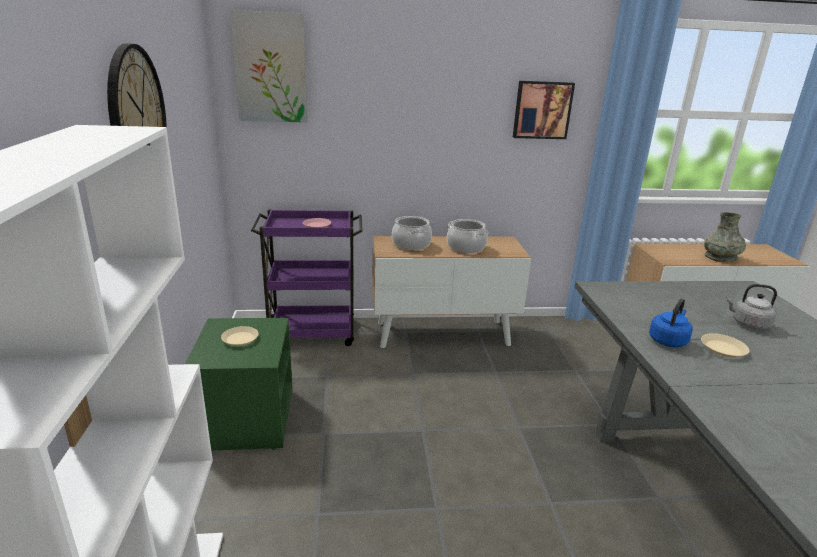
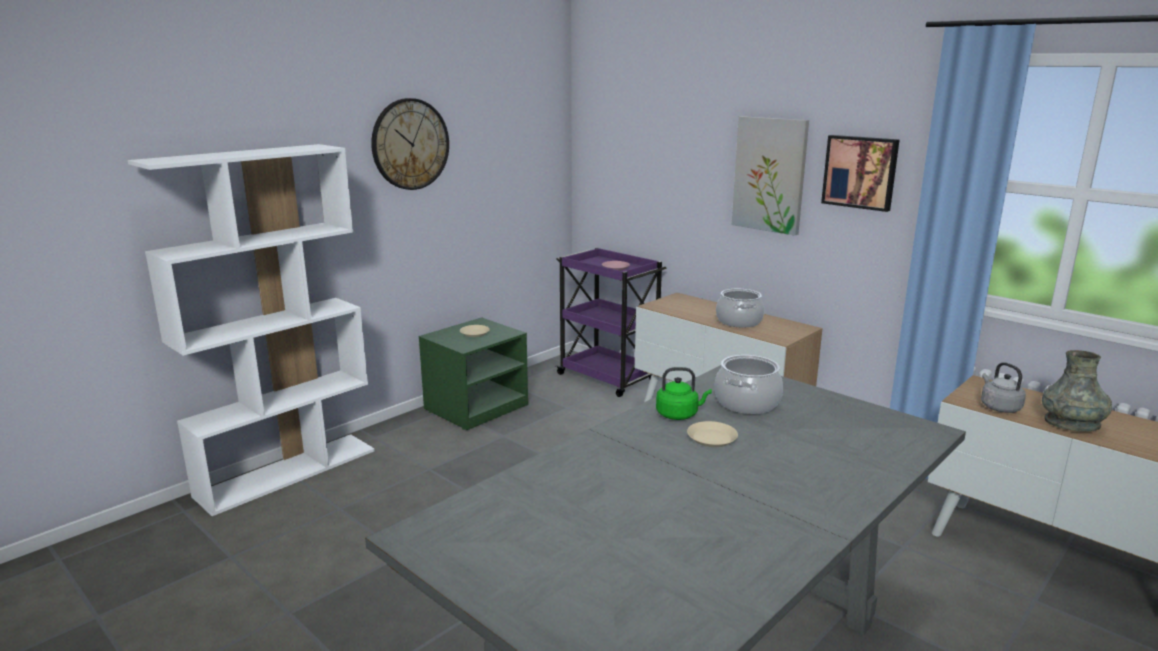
camera: 50 degrees right, 5 degrees down
picture [230,10,307,123] -> picture moved to [732,116,809,235]
cooking pot [392,216,432,250] -> cooking pot moved to [714,355,783,414]
blue kettle [649,298,693,347] -> green kettle [656,367,712,420]
grey kettle [726,284,777,330] -> grey kettle moved to [981,362,1026,413]

